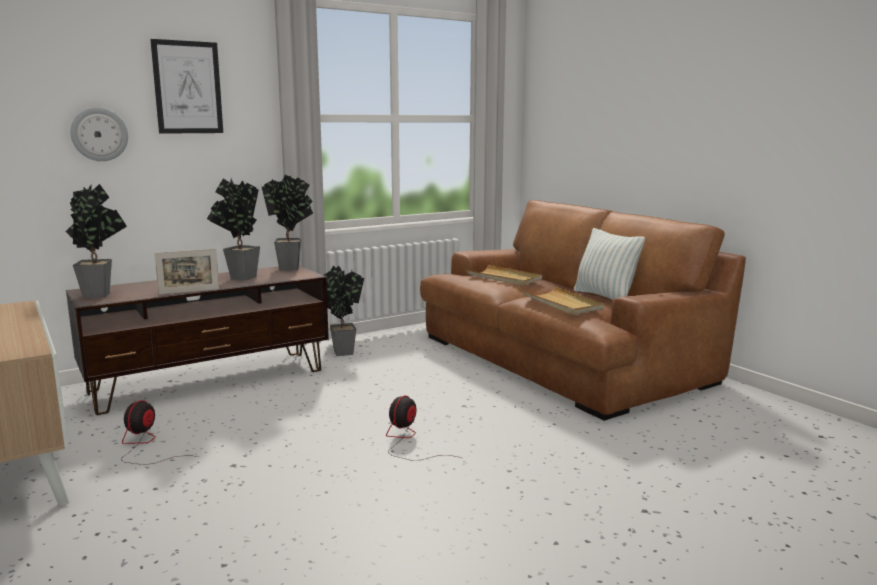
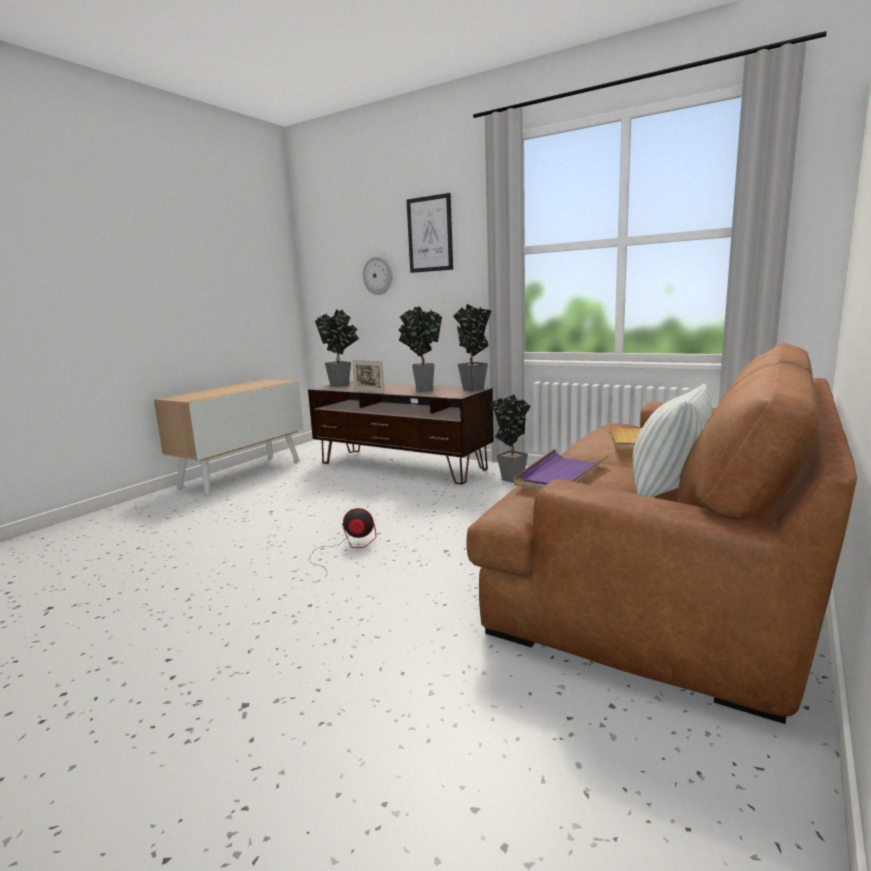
camera: 65 degrees right, 0 degrees up
fan [121,400,199,465] -> none
beige tray [522,286,604,315] -> purple tray [513,449,609,489]

